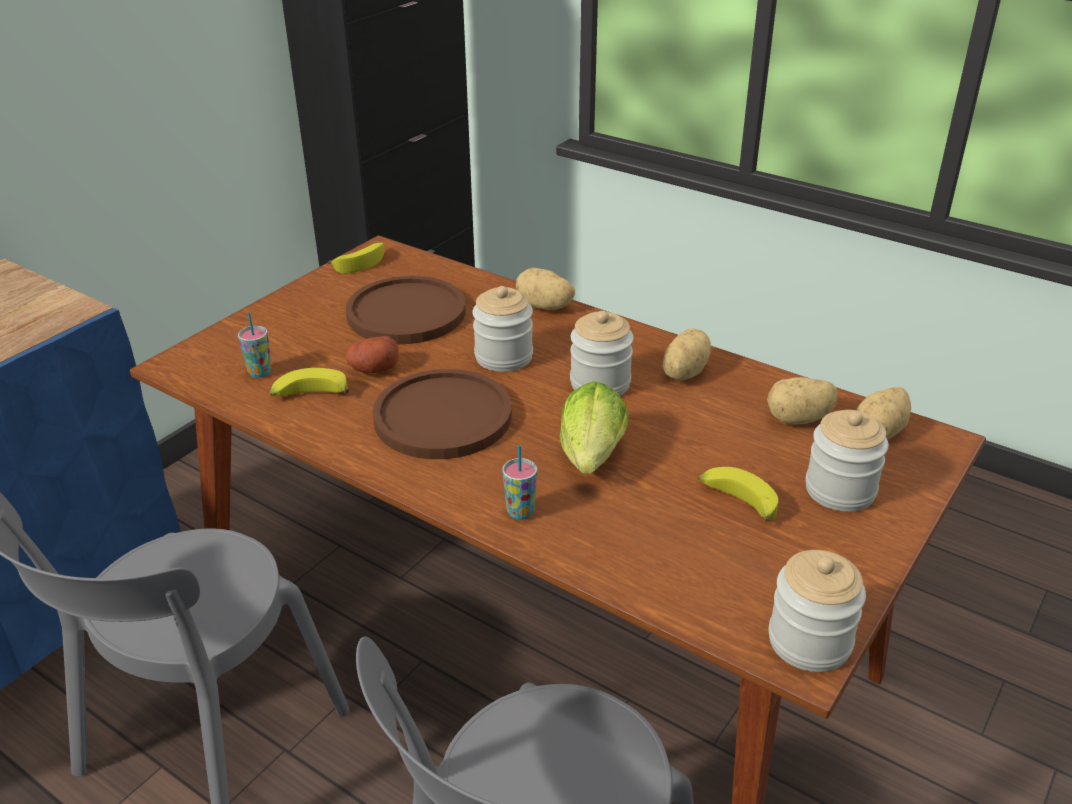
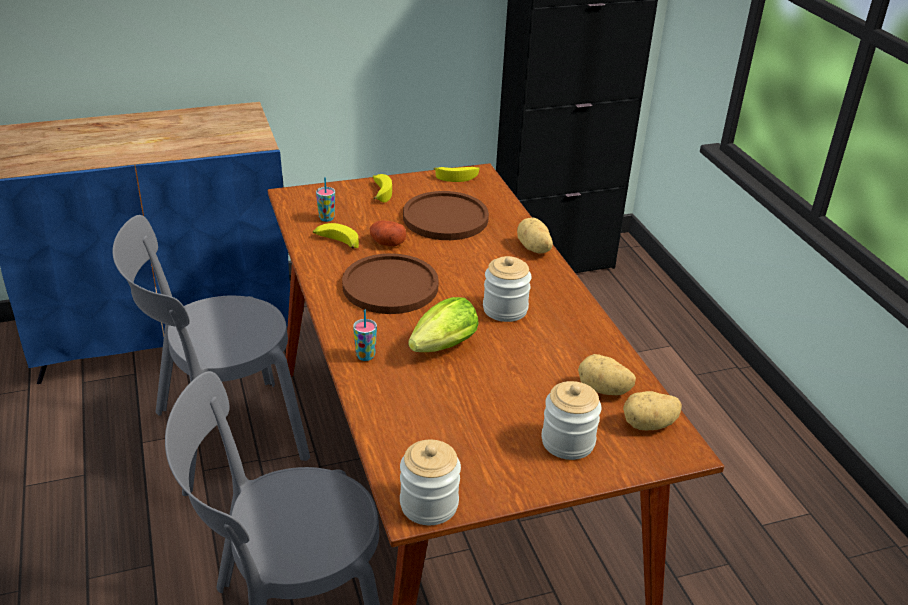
camera: 35 degrees right, 0 degrees up
jar [472,286,533,372] -> none
potato [662,328,711,381] -> none
banana [698,467,778,522] -> banana moved to [373,174,392,203]

